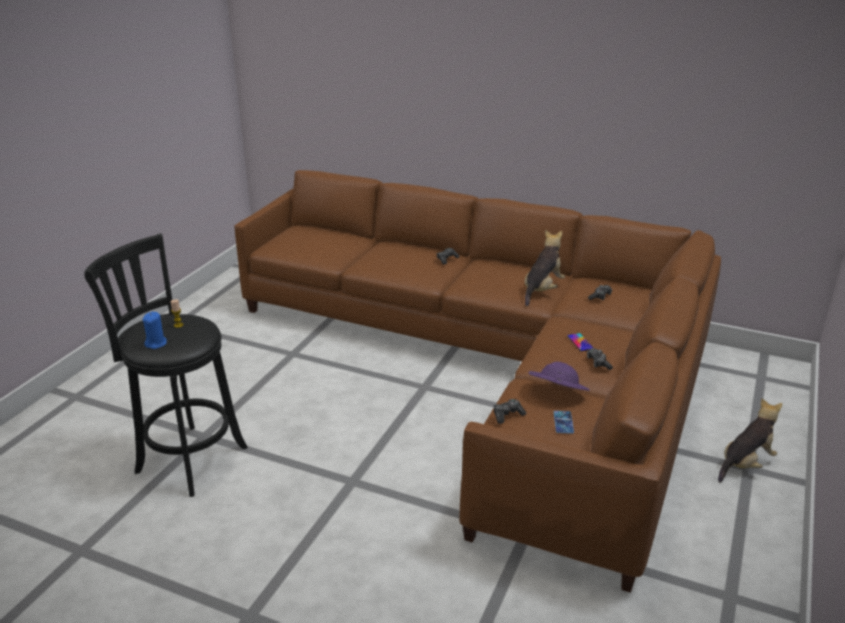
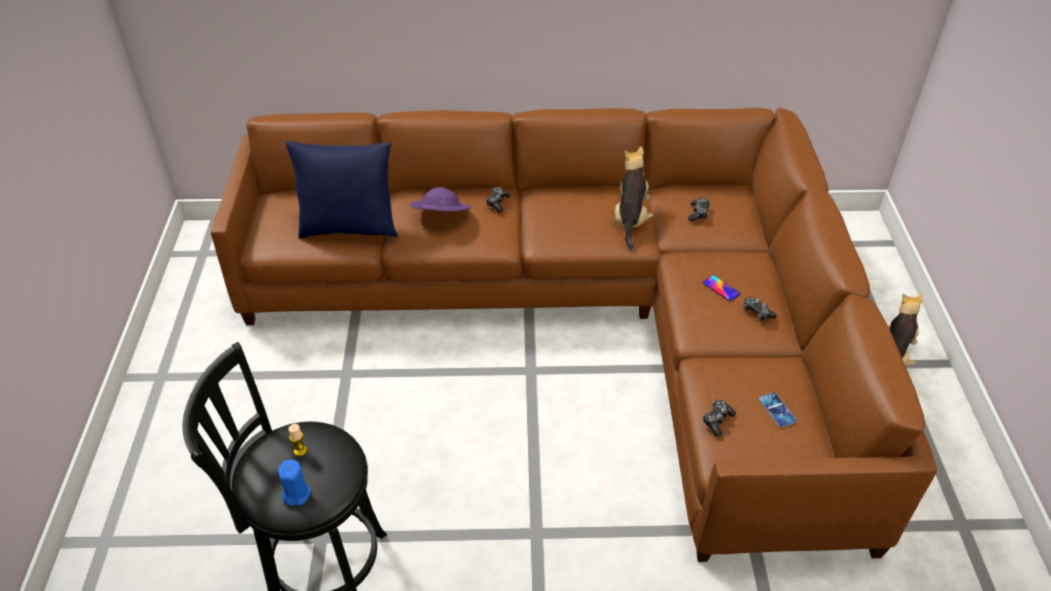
camera: 25 degrees left, 15 degrees up
purple hat [528,362,590,391] -> purple hat moved to [410,187,471,211]
none -> blue pillow [285,141,398,239]

